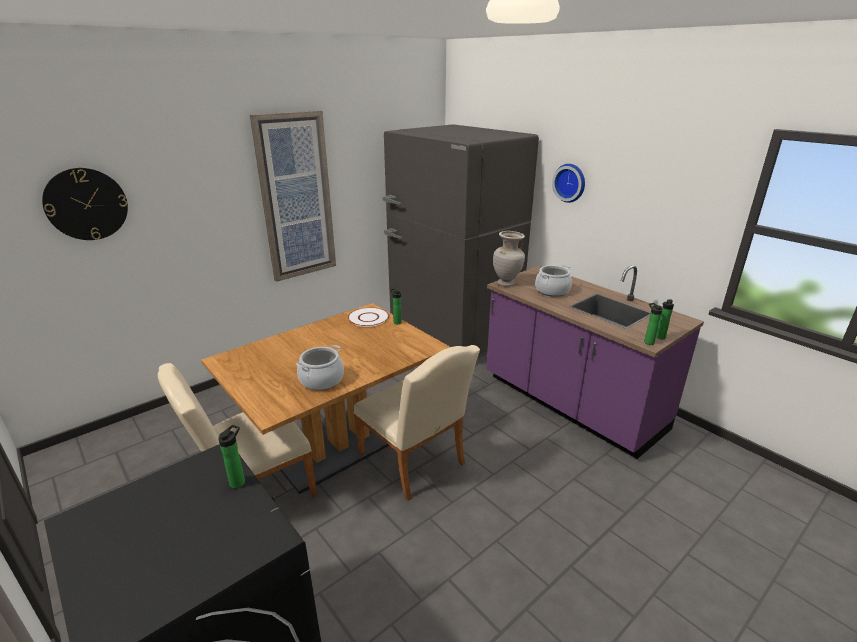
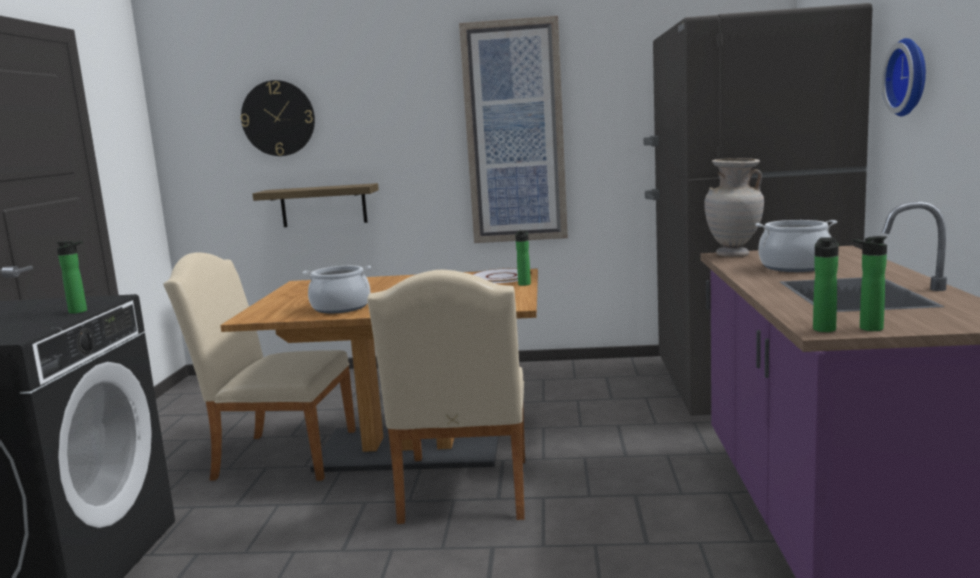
camera: 45 degrees right, 15 degrees down
none -> shelf [252,183,379,227]

